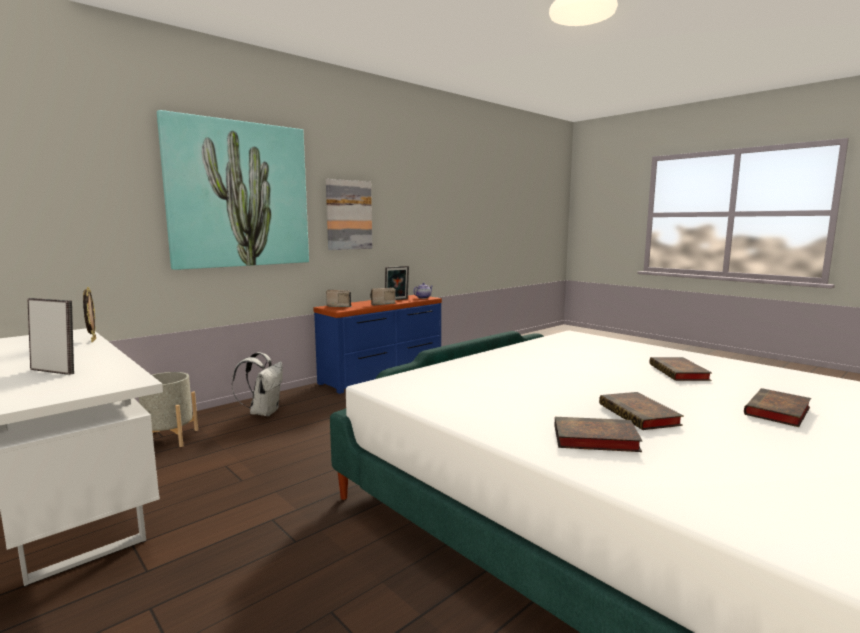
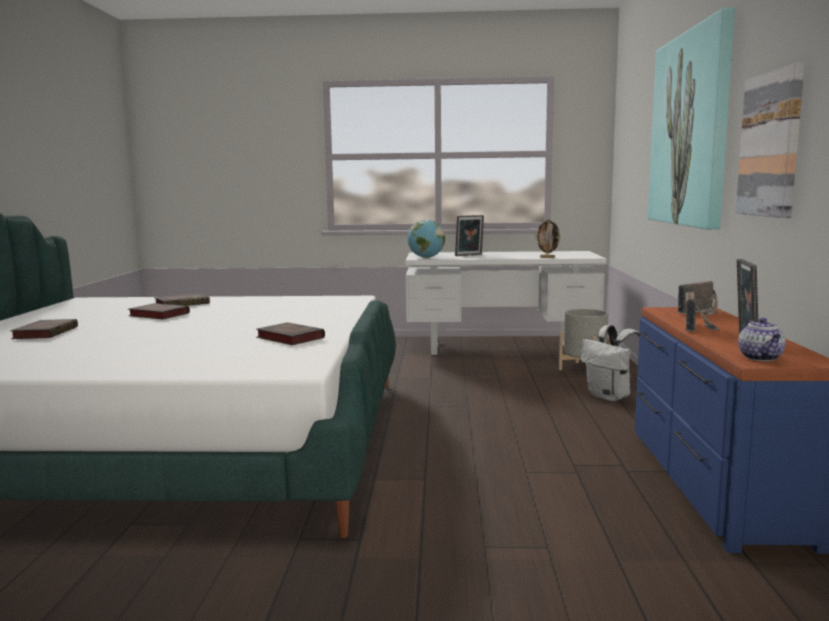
camera: 135 degrees right, 0 degrees up
book [650,357,712,381] -> book moved to [256,322,325,345]
none -> globe [407,220,445,258]

